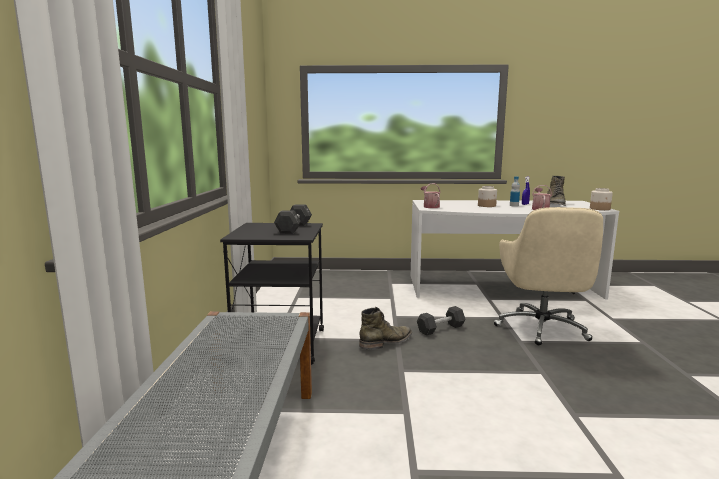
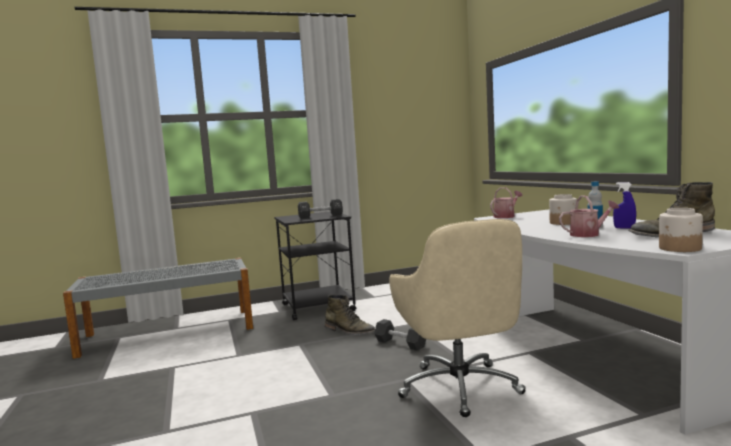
camera: 70 degrees right, 5 degrees down
beige office chair [494,207,603,345] -> beige office chair turned 90 degrees counterclockwise [389,219,526,417]

